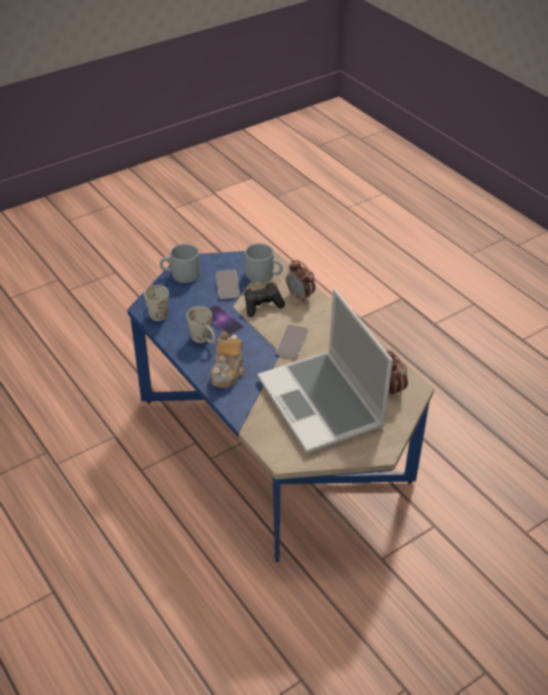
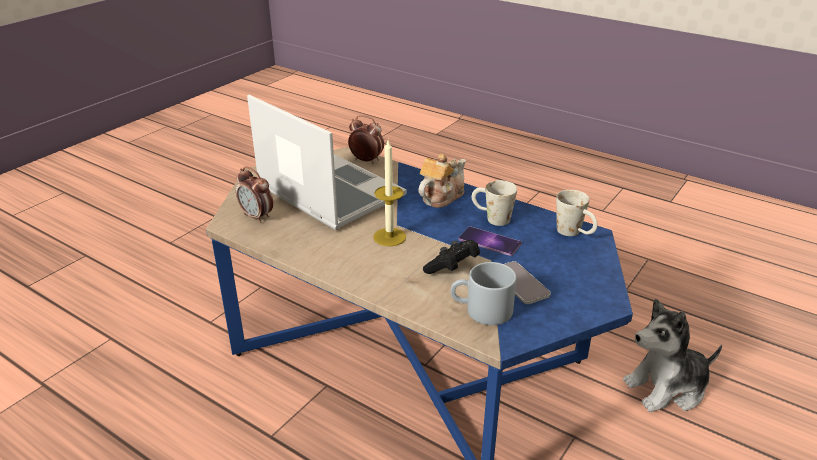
camera: 160 degrees right, 10 degrees down
grey mug [160,244,200,283] -> none
teapot [210,332,245,388] -> teapot turned 45 degrees clockwise [419,154,466,208]
phone [276,324,308,358] -> candle [373,140,406,246]
alarm clock [286,260,315,303] -> alarm clock moved to [348,115,384,164]
none -> plush toy [623,299,722,412]

